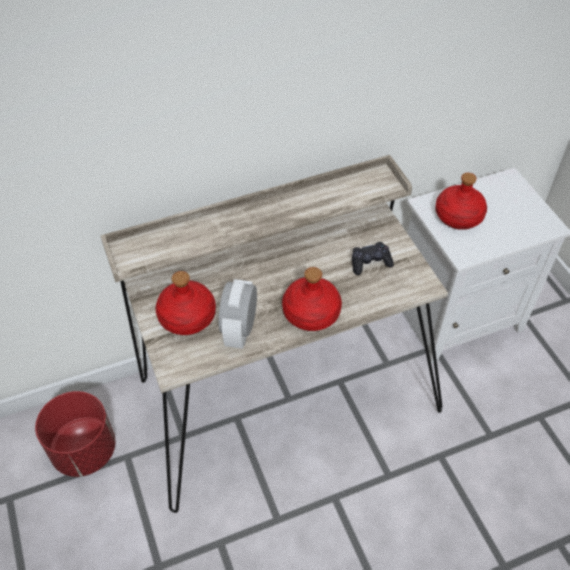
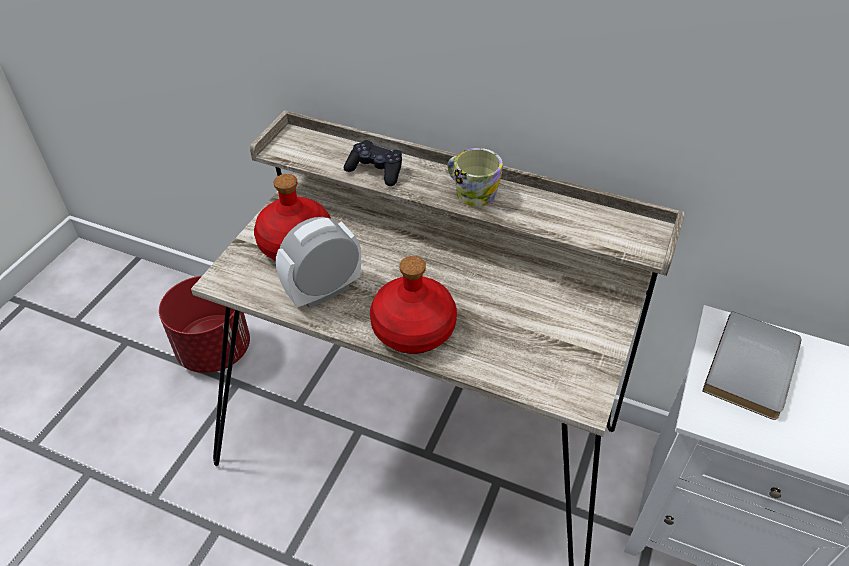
camera: 45 degrees right, 5 degrees down
black game controller [352,242,394,275] -> black game controller moved to [344,140,402,186]
red bottle [435,173,487,230] -> grey book [702,311,801,420]
none -> mug [448,148,503,207]

